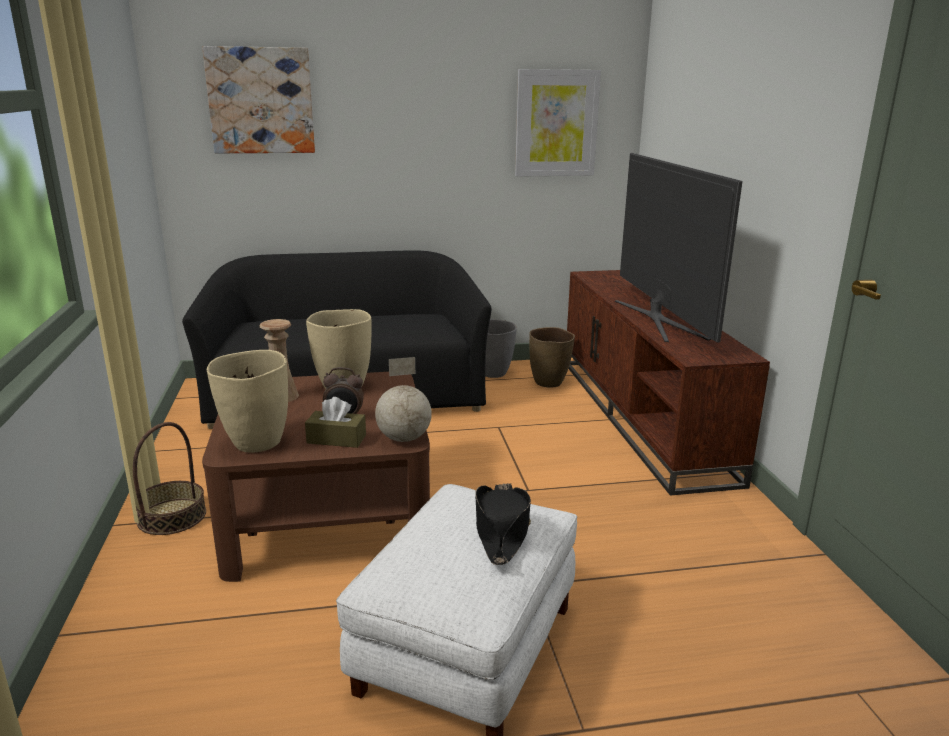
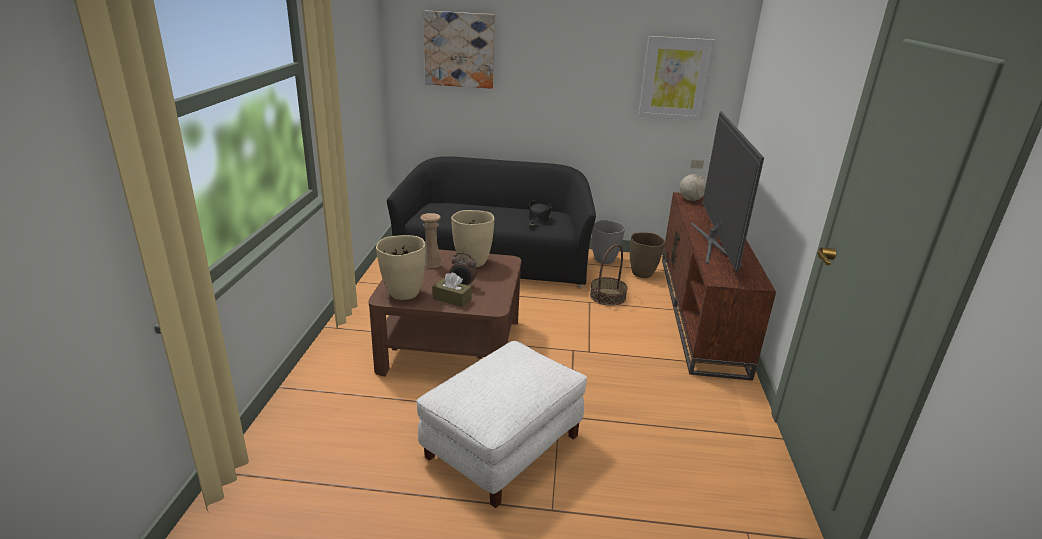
camera: 15 degrees right, 5 degrees up
basket [133,422,206,535] -> basket moved to [590,244,628,306]
globe [375,357,432,442] -> globe moved to [679,160,706,201]
black hat [475,483,531,565] -> black hat moved to [528,201,551,226]

